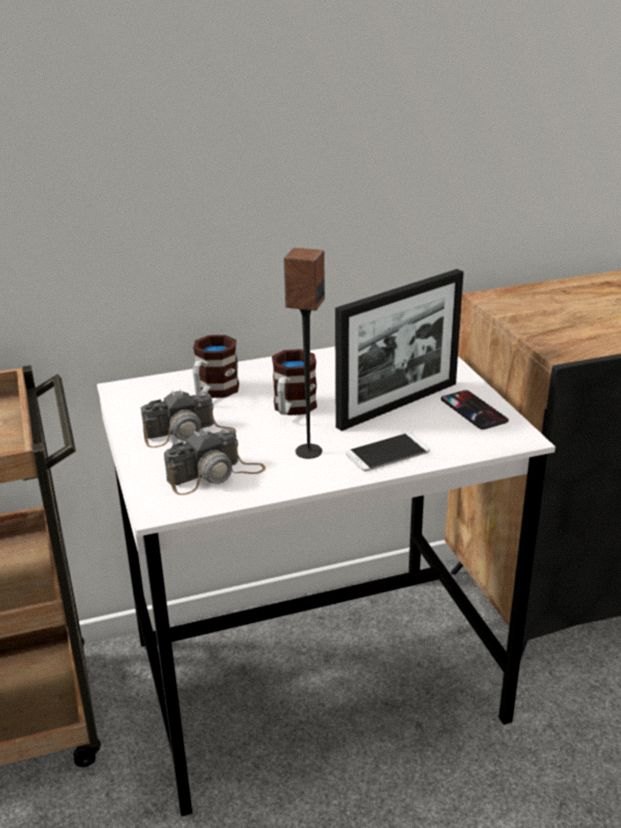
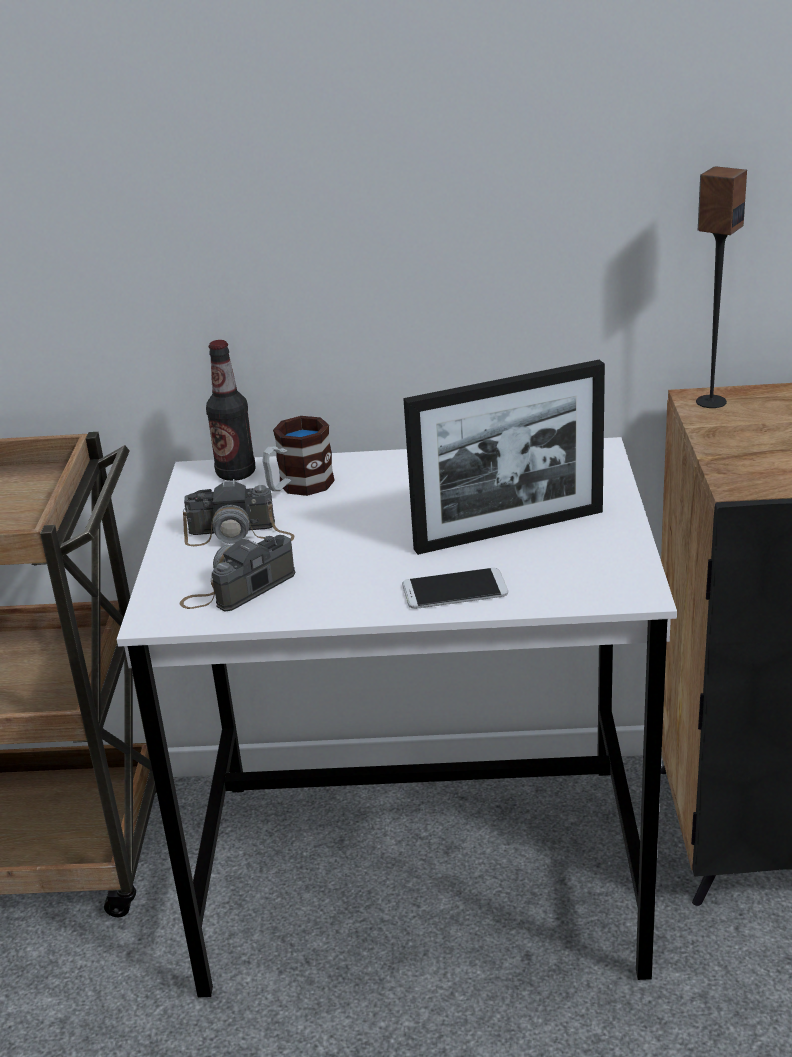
camera: 20 degrees right, 0 degrees up
camera [164,428,266,495] -> camera turned 150 degrees clockwise [179,535,295,612]
mug [272,349,317,415] -> none
speaker [284,248,325,459] -> speaker moved to [696,166,747,408]
phone [441,390,509,430] -> none
none -> bottle [206,340,255,481]

